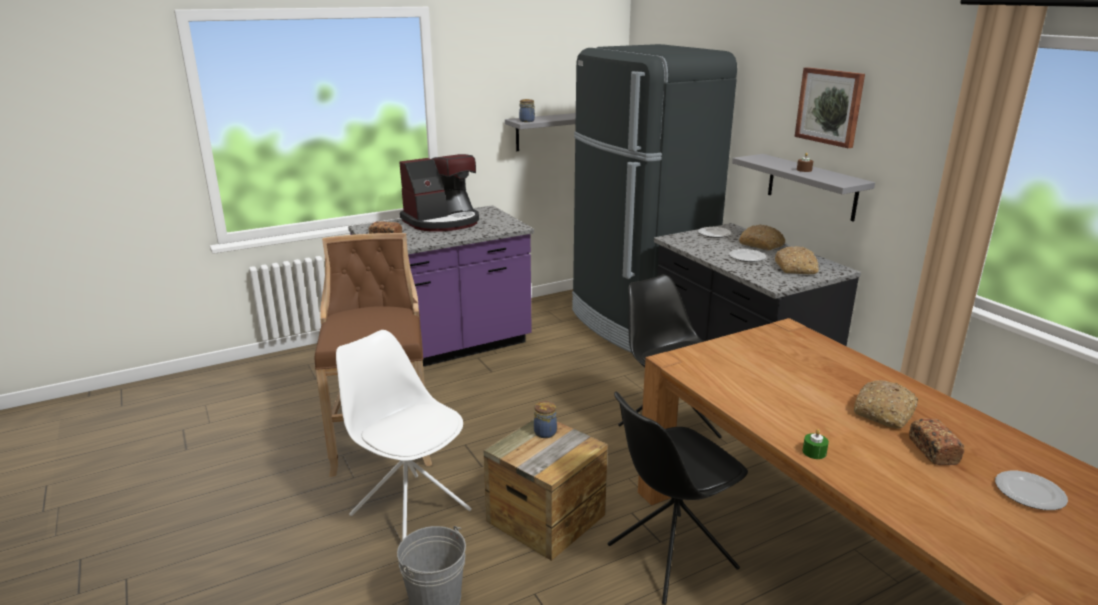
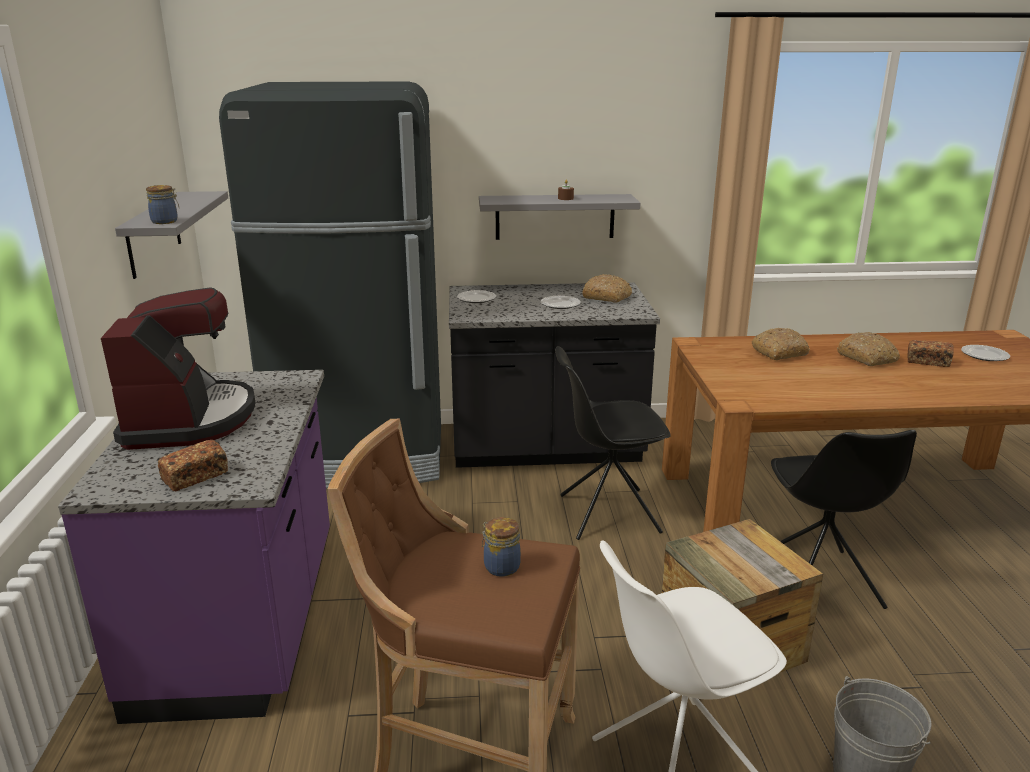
camera: 65 degrees left, 0 degrees up
jar [534,401,557,438] -> jar moved to [482,517,521,577]
bread [739,224,785,251] -> bread moved to [752,328,810,360]
picture [795,67,865,148] -> none
green candle [802,429,829,459] -> none

